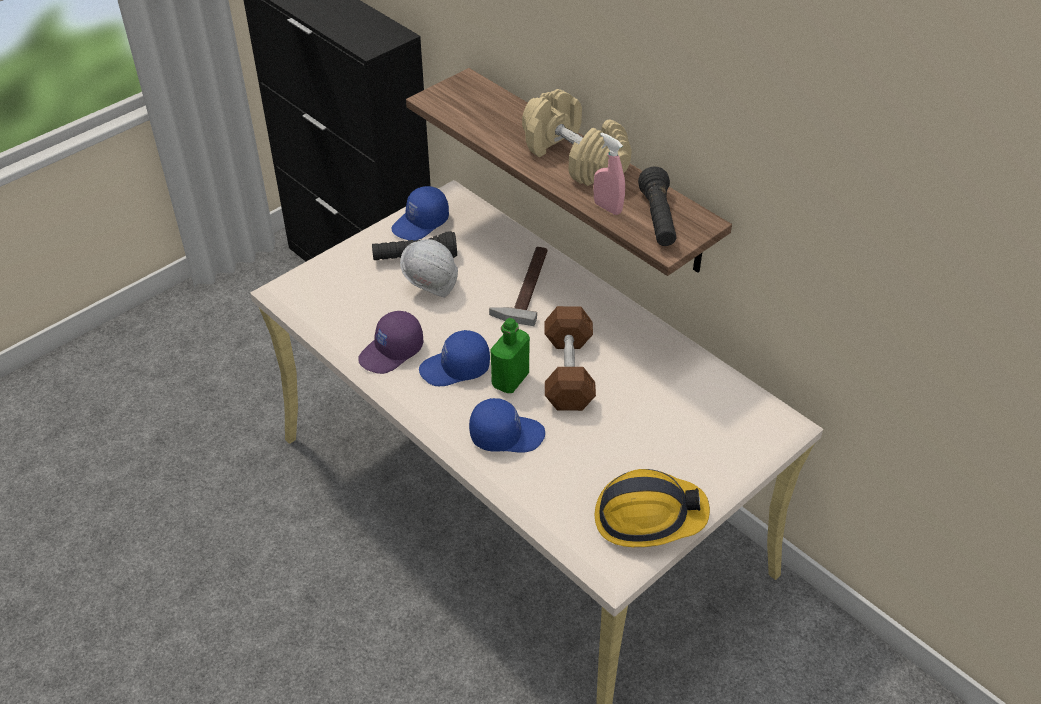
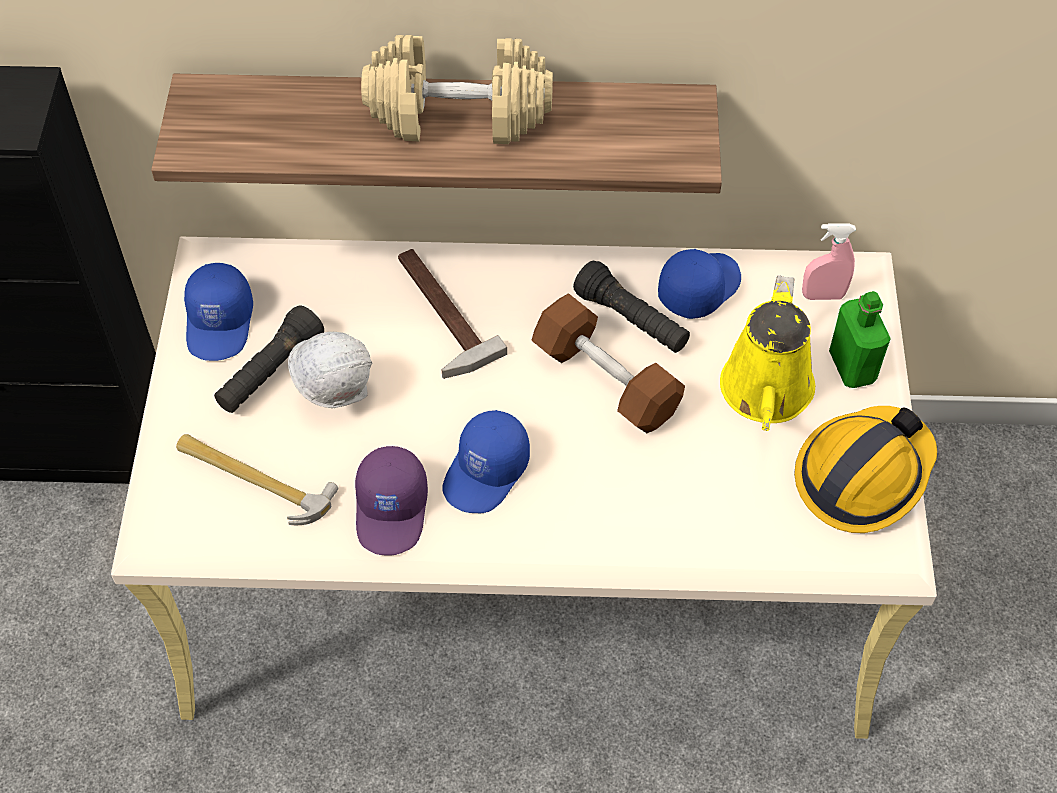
camera: 45 degrees left, 10 degrees up
blue cap [469,398,545,453] -> blue cap moved to [658,249,741,319]
green bottle [490,318,530,393] -> green bottle moved to [829,291,891,388]
pink spray bottle [594,133,625,215] -> pink spray bottle moved to [802,223,856,300]
black flashlight [638,166,676,246] -> black flashlight moved to [573,261,690,353]
none -> hammer [176,434,338,525]
none -> yellow watering can [720,275,815,431]

